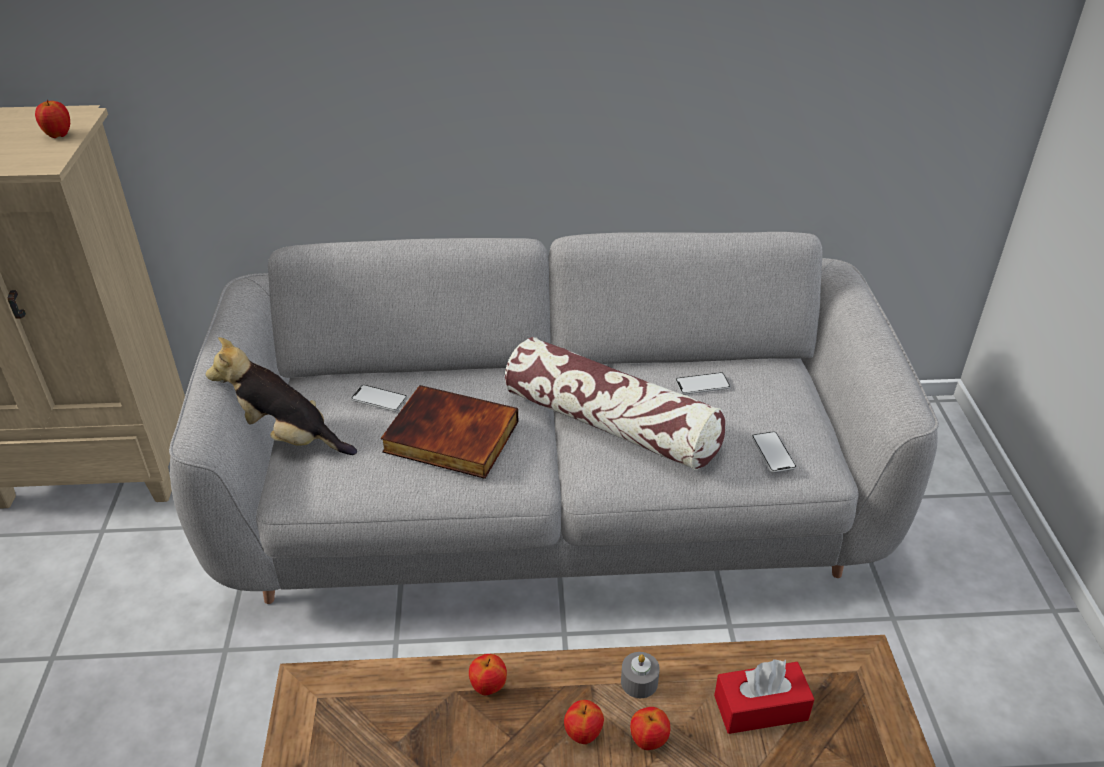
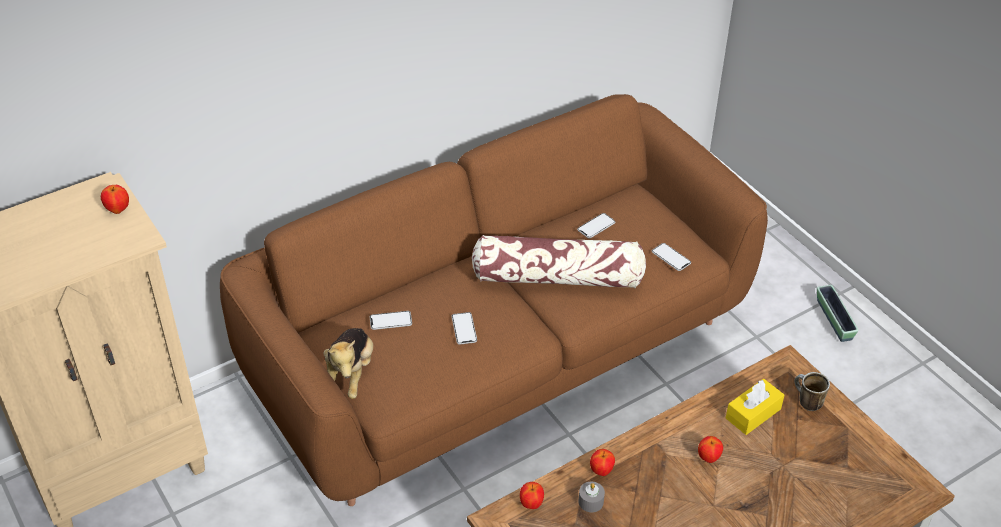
camera: 30 degrees left, 5 degrees up
grey sofa [169,232,939,604] -> brown sofa [220,94,768,506]
plush toy [206,337,357,455] -> plush toy turned 75 degrees counterclockwise [323,328,373,399]
book [381,385,518,479] -> phone [452,312,477,345]
apple [564,700,604,744] -> apple moved to [520,482,544,509]
grey candle [621,652,660,698] -> grey candle moved to [578,482,605,512]
red tissue box [714,659,815,734] -> yellow tissue box [726,379,785,435]
none -> mug [795,372,830,411]
none -> planter [817,285,859,342]

